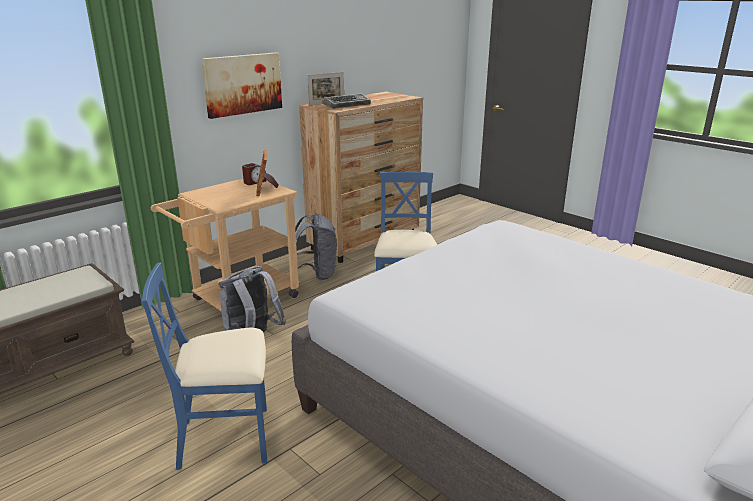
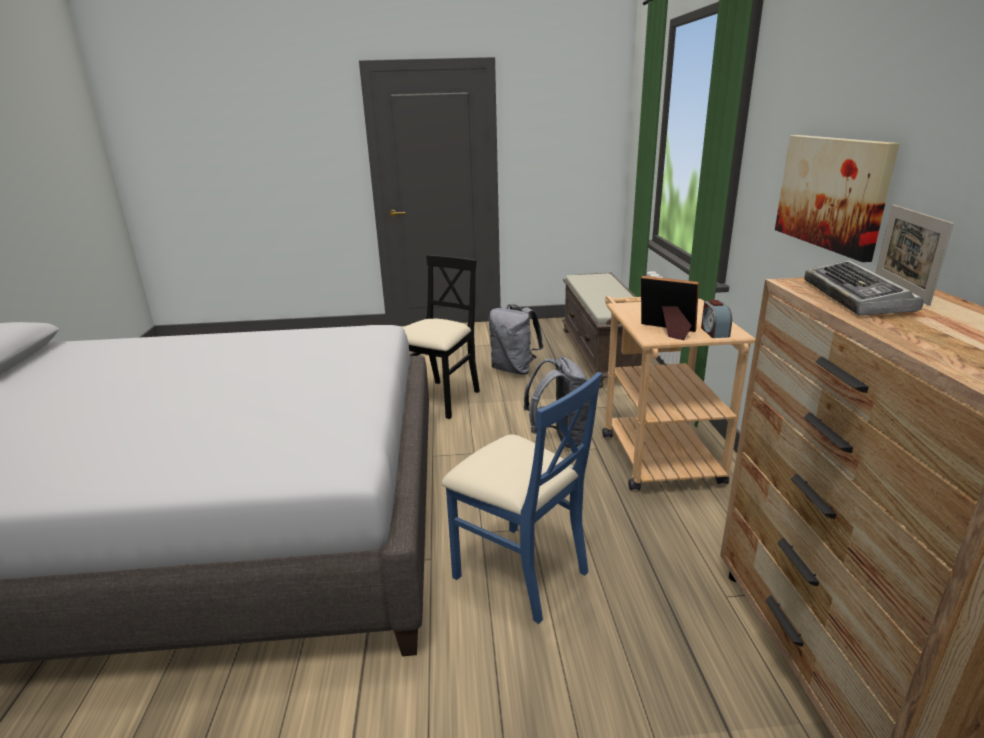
camera: 130 degrees right, 0 degrees up
blue chair [142,263,267,470] -> black chair [402,255,480,419]
grey backpack [295,214,337,280] -> grey backpack moved to [489,304,543,375]

